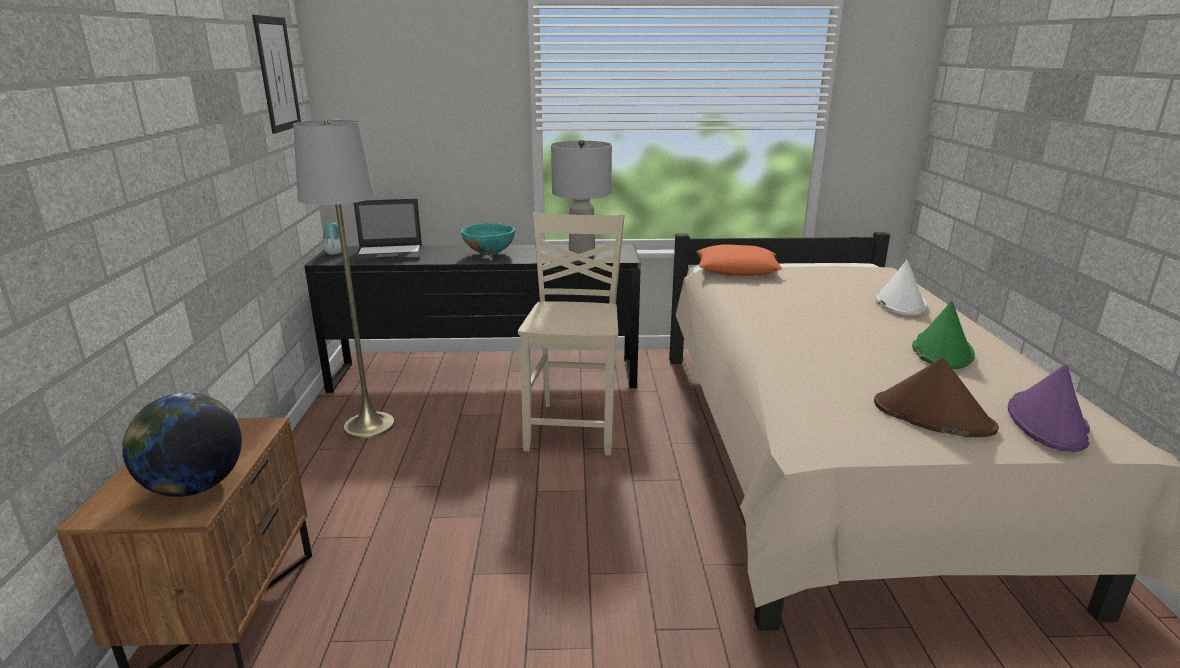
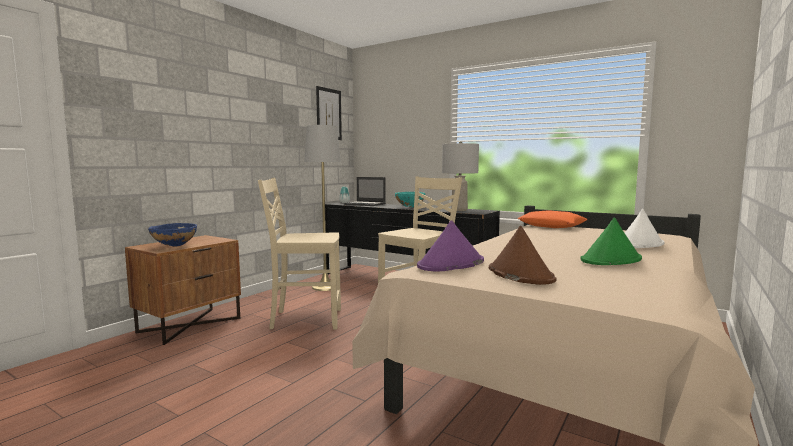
camera: 35 degrees right, 15 degrees down
globe [122,393,242,497] -> blue bowl [148,223,197,247]
purple hat [1008,364,1090,452] -> purple hat moved to [417,220,484,271]
none -> beige chair [258,178,341,330]

